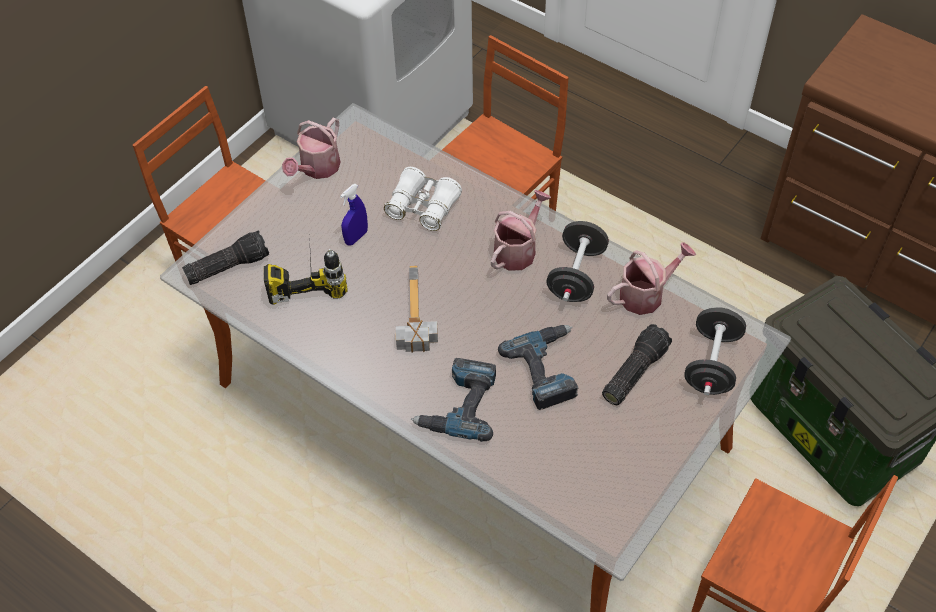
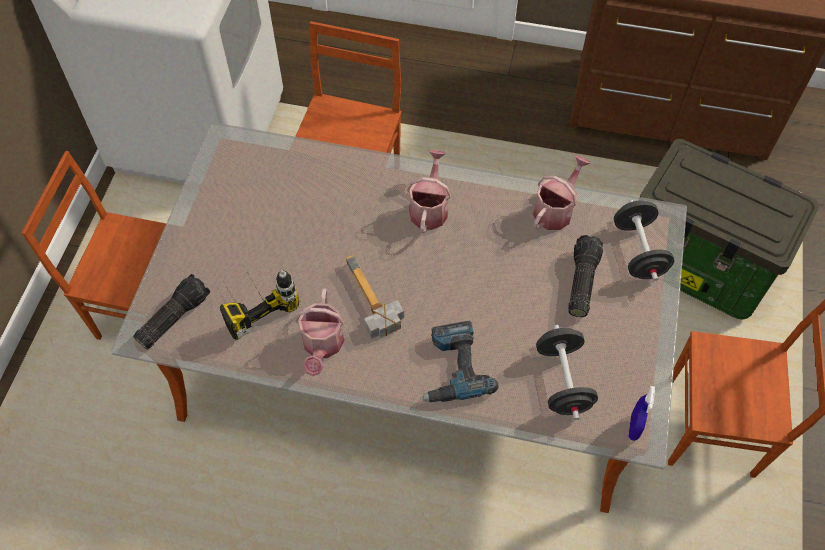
camera: 25 degrees left, 5 degrees up
watering can [282,118,341,179] -> watering can moved to [296,288,344,376]
blue spray bottle [340,184,368,246] -> blue spray bottle moved to [628,386,655,441]
white binoculars [384,167,462,231] -> none
power drill [498,325,579,410] -> none
black dumbbell [546,221,609,302] -> black dumbbell moved to [536,325,598,420]

